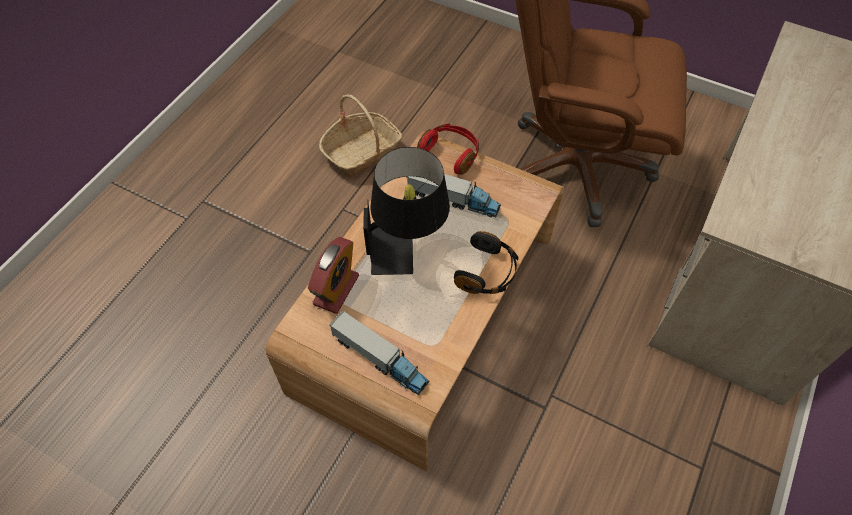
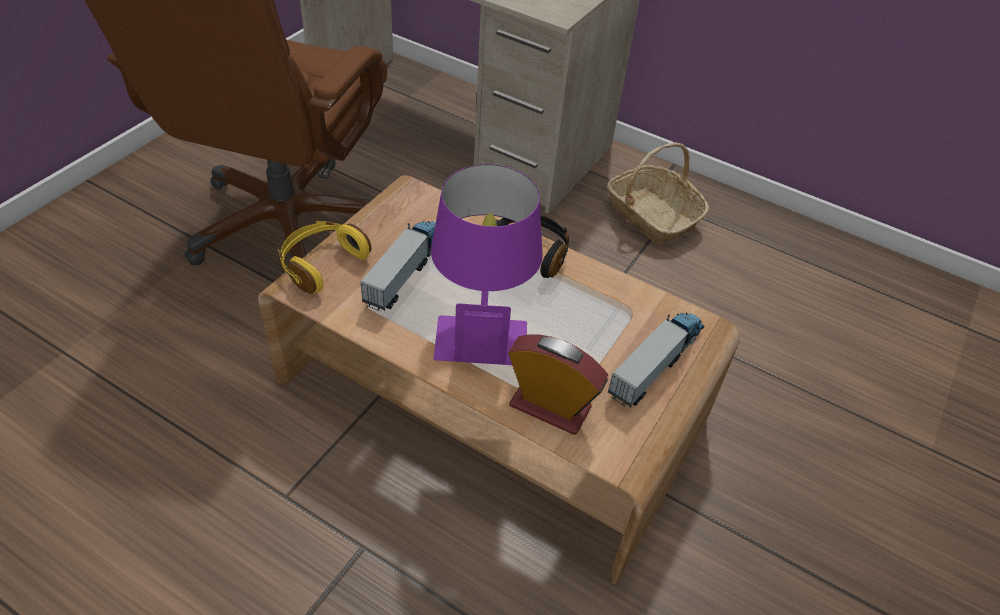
camera: 90 degrees left, 10 degrees down
basket [319,94,402,177] -> basket moved to [607,142,709,244]
black table lamp [363,147,450,275] -> purple table lamp [431,164,543,365]
red headphones [417,123,479,175] -> yellow headphones [278,221,371,294]

